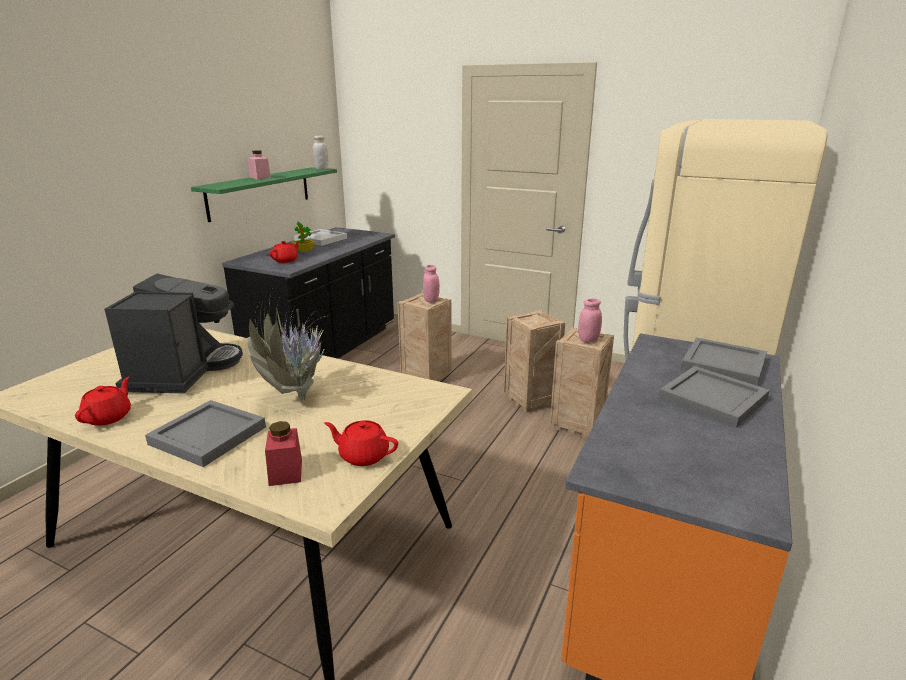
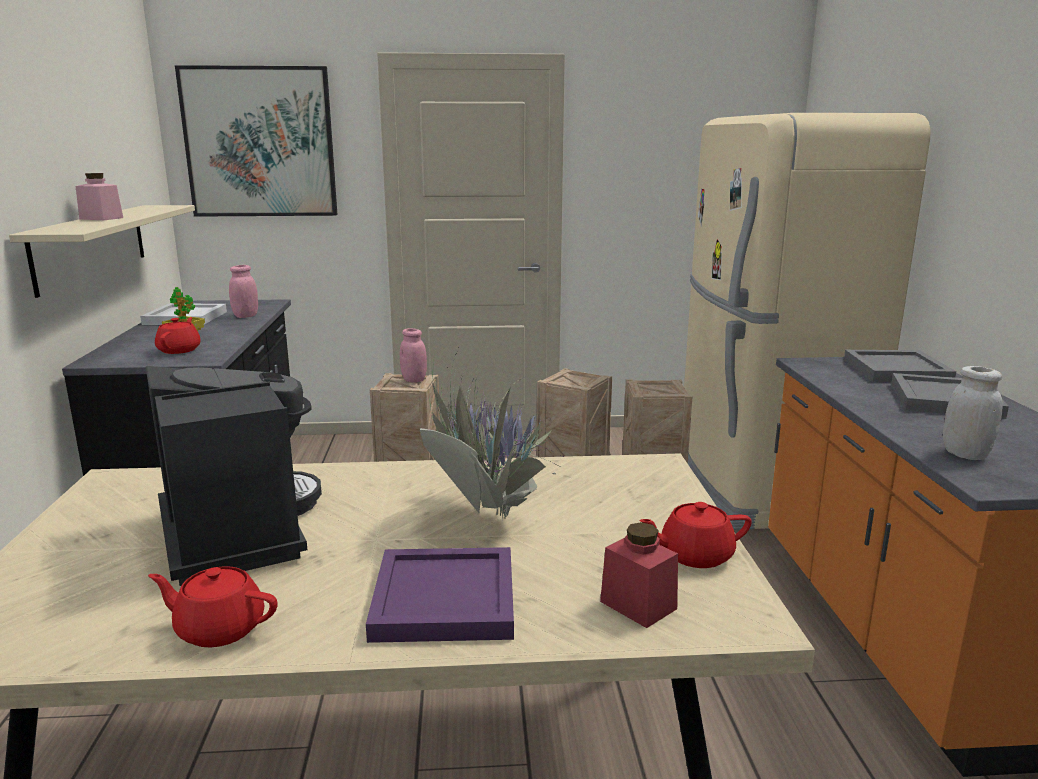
camera: 30 degrees left, 5 degrees down
red teapot [75,377,131,426] -> red teapot turned 60 degrees counterclockwise [148,566,278,647]
grey tray [145,400,266,467] -> purple tray [366,547,514,643]
green shelf [191,167,337,222] -> beige shelf [9,205,195,298]
white jar [313,135,328,170] -> white jar moved to [943,366,1003,460]
pink jar [578,299,602,343] -> pink jar moved to [229,265,258,318]
none -> picture [175,65,338,217]

